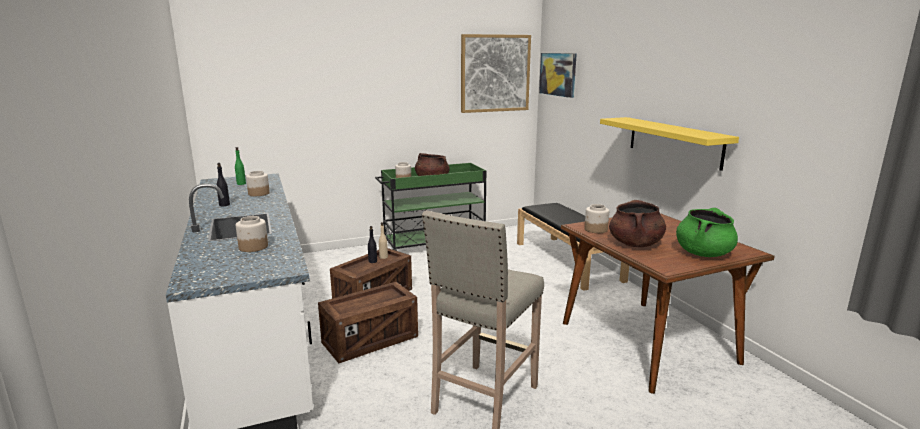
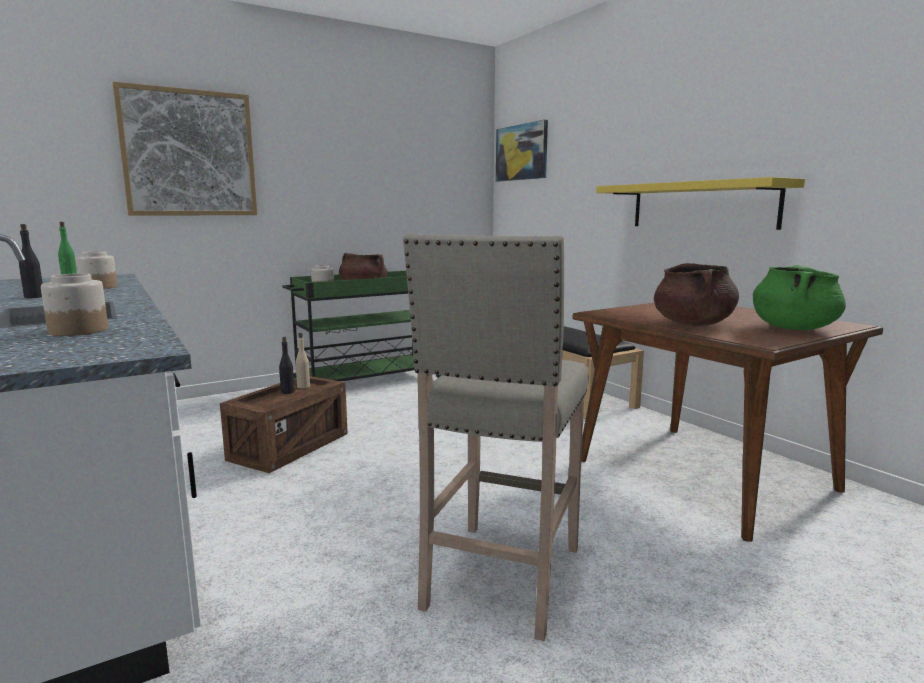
camera: 10 degrees left, 5 degrees down
crate [318,282,418,363] -> none
picture [461,34,531,113] -> picture moved to [113,82,257,216]
jar [585,204,609,233] -> none

